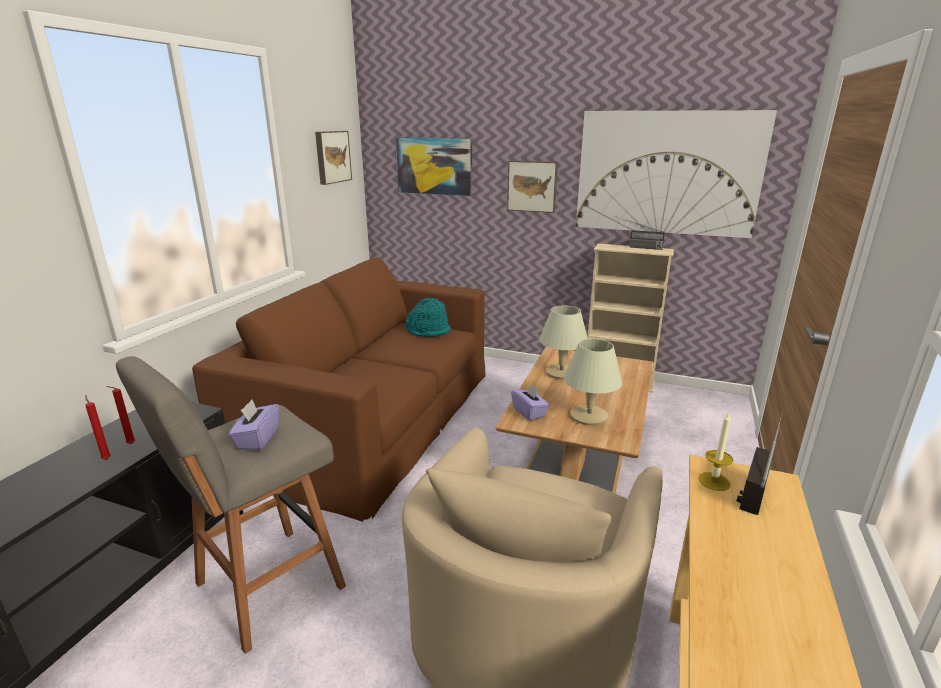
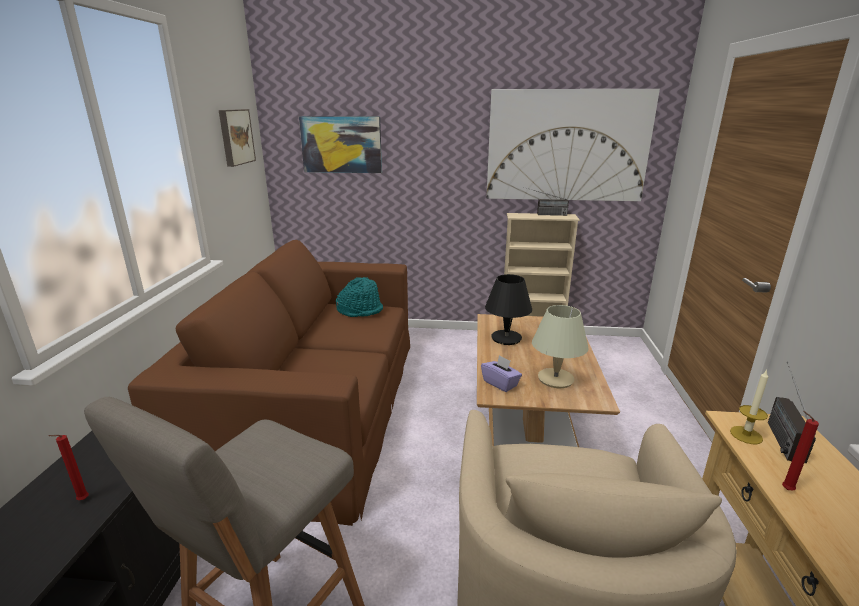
camera: 15 degrees left, 0 degrees up
red candle [85,395,111,460] -> red candle moved to [782,411,819,490]
purple tissue box [228,400,279,450] -> none
picture [507,160,558,213] -> none
beige table lamp [539,305,588,379] -> black table lamp [485,274,532,345]

